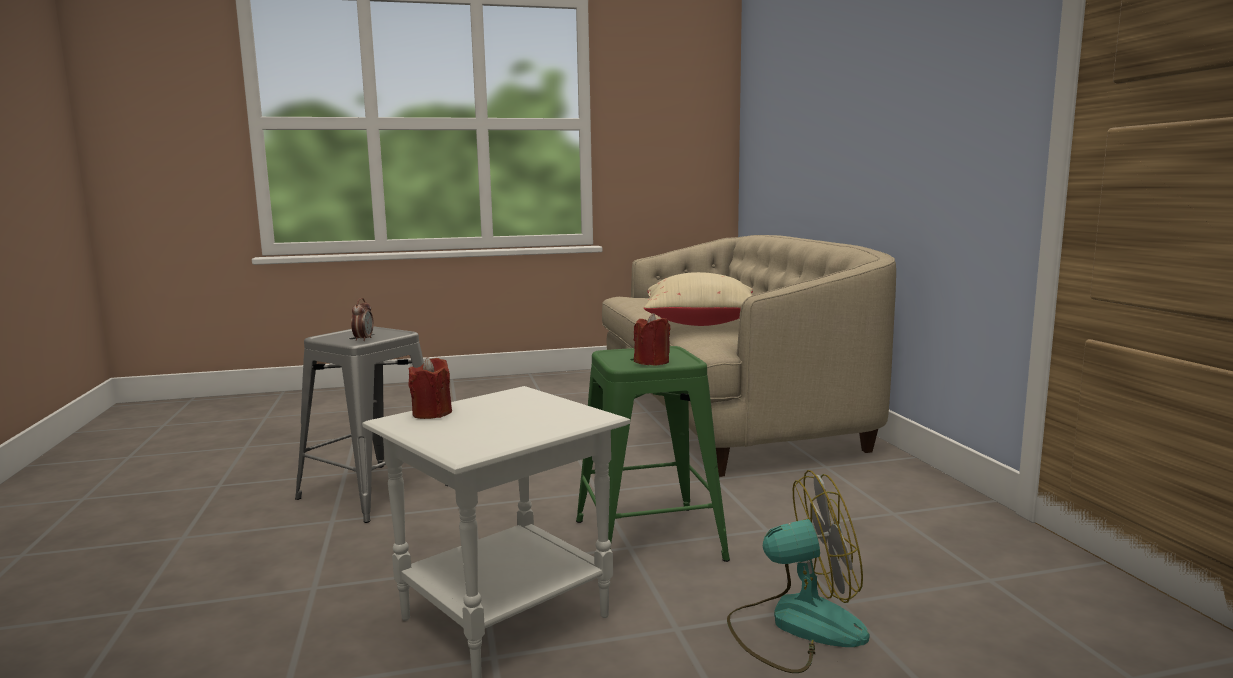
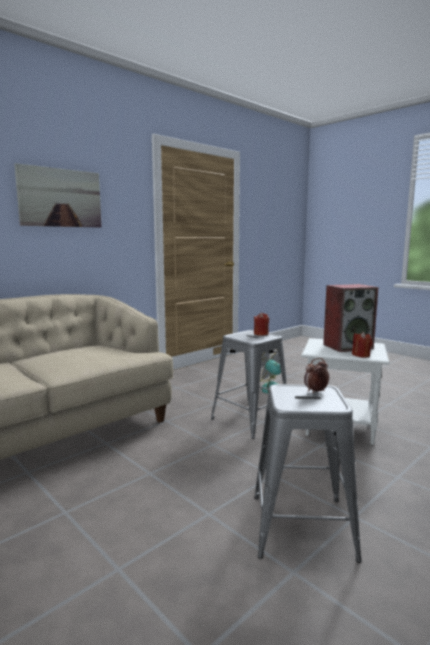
camera: 120 degrees left, 0 degrees up
green stool [576,346,730,562] -> grey stool [211,330,286,439]
beige pillow [644,272,753,326] -> none
none -> picture [14,163,102,227]
none -> speaker [323,284,378,352]

